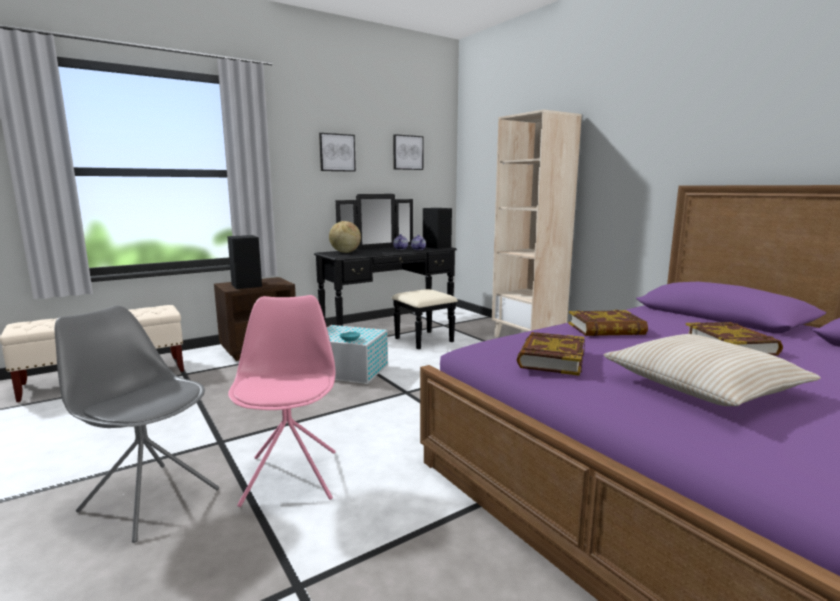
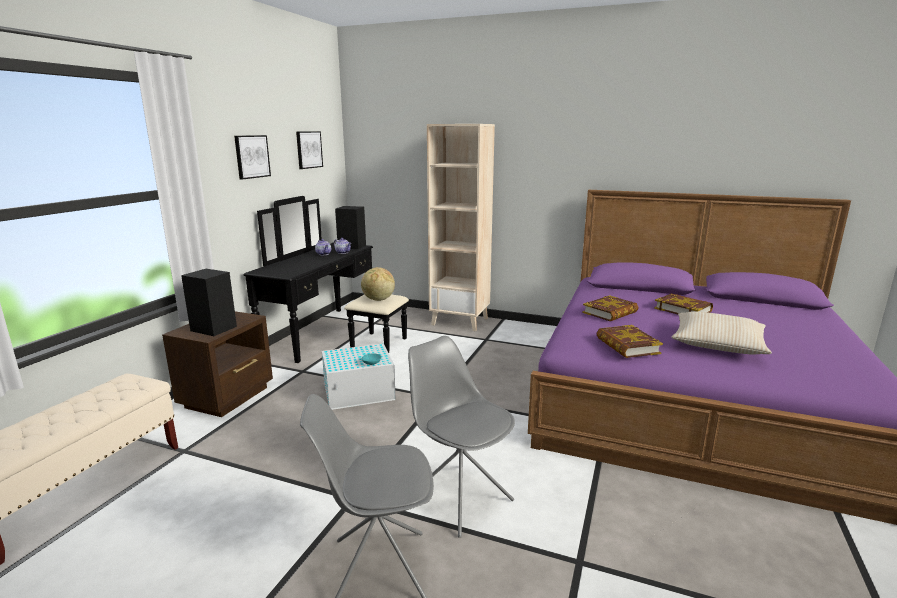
camera: 35 degrees left, 5 degrees up
pink chair [228,295,336,507] -> grey chair [408,336,515,538]
globe [329,221,361,253] -> globe moved to [361,267,395,301]

